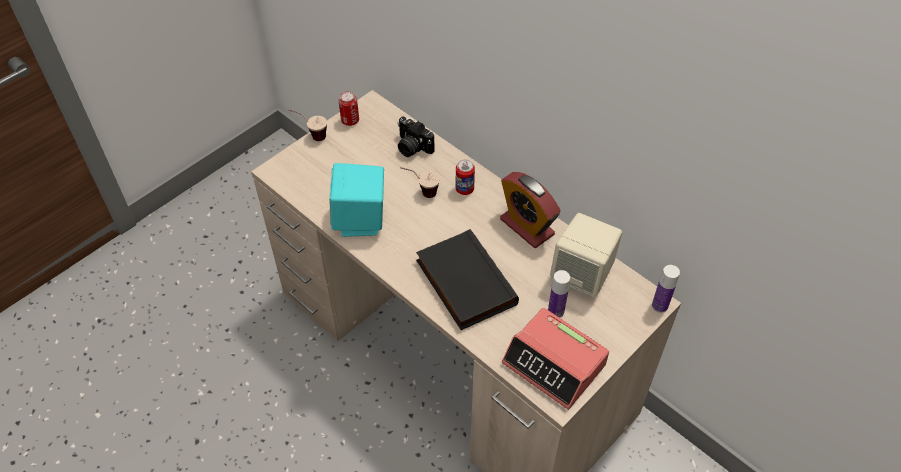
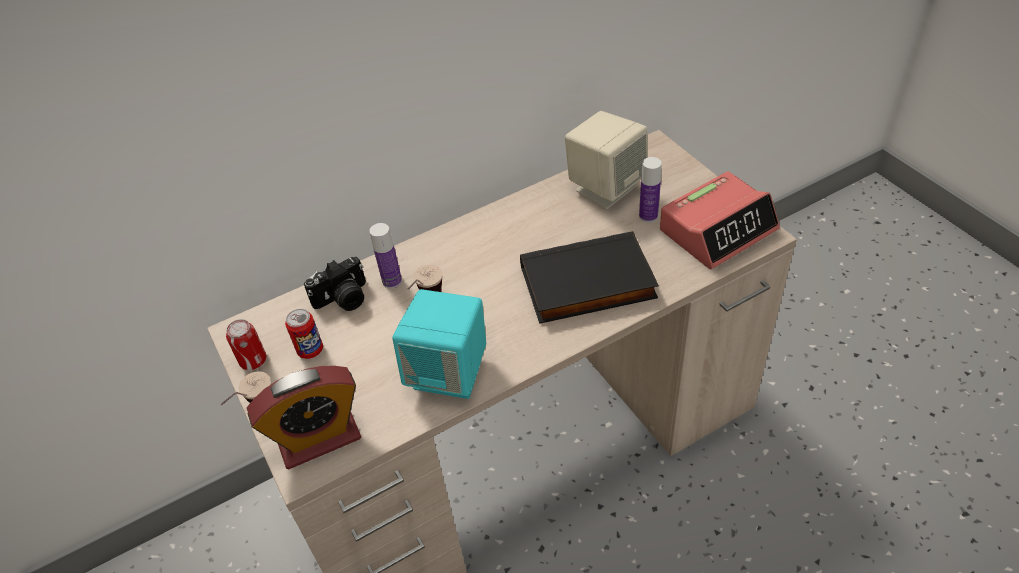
camera: 70 degrees left, 5 degrees down
can [456,159,475,195] -> can moved to [285,309,323,359]
alarm clock [500,172,561,248] -> alarm clock moved to [247,366,361,469]
bottle [652,265,680,313] -> bottle moved to [369,223,402,288]

